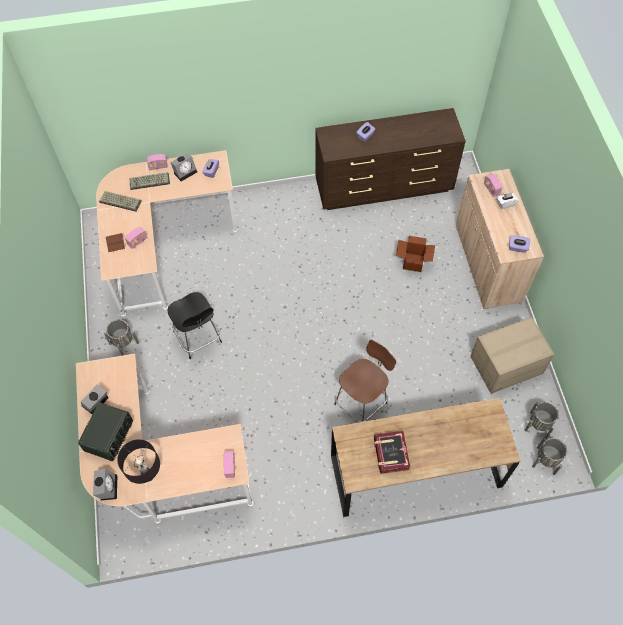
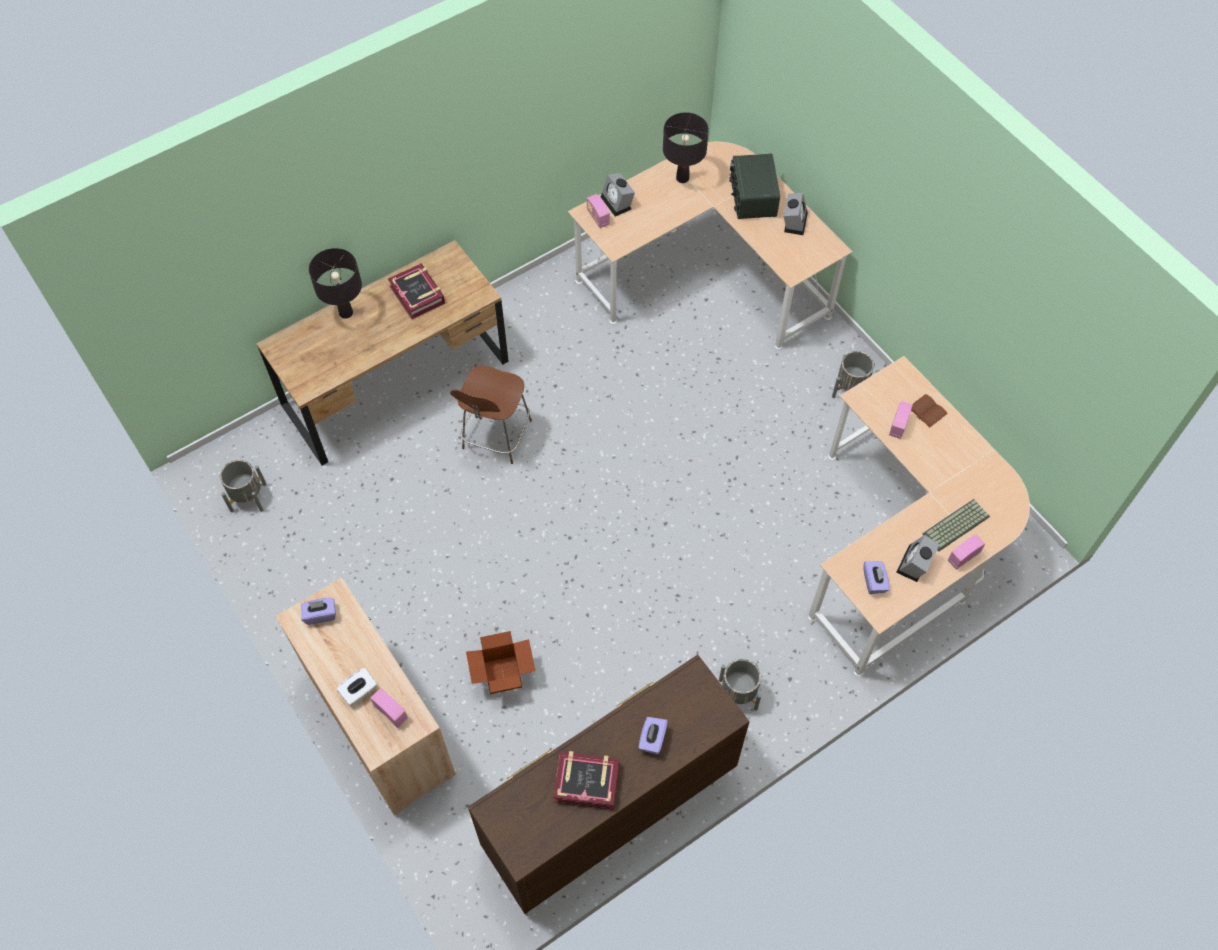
camera: 155 degrees right, 0 degrees up
alarm clock [93,469,117,500] -> alarm clock moved to [601,173,635,216]
keyboard [99,191,142,212] -> none
black chair [167,292,222,359] -> none
cardboard box [470,317,555,394] -> none
grey planter [532,438,567,475] -> grey planter moved to [719,659,762,711]
none -> black table lamp [309,248,362,319]
none -> book [553,751,619,809]

